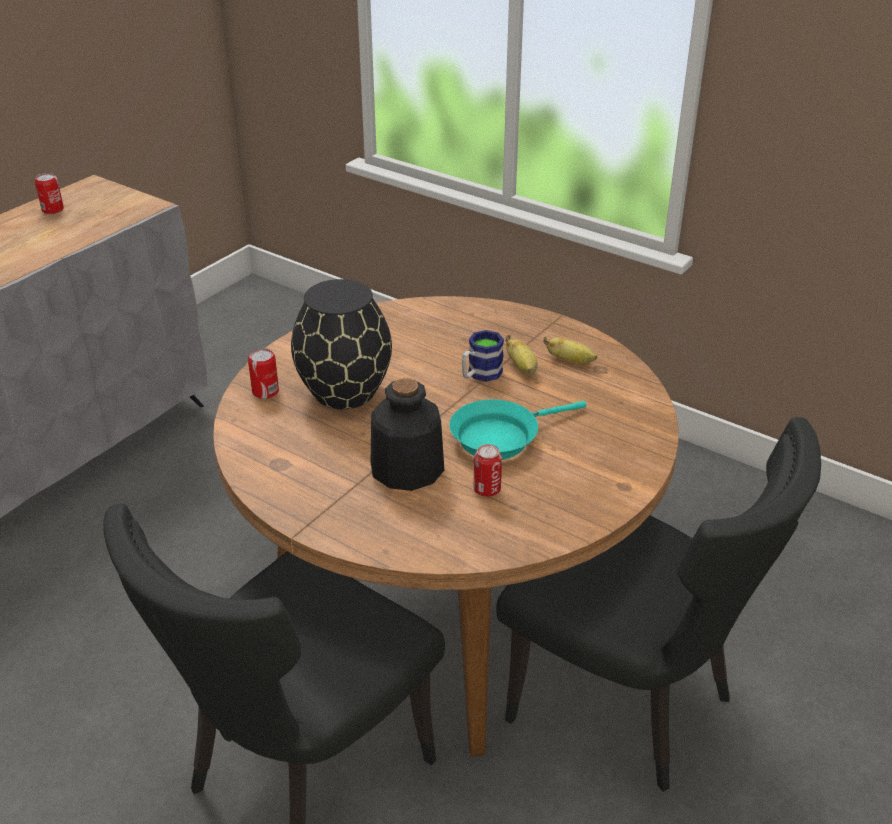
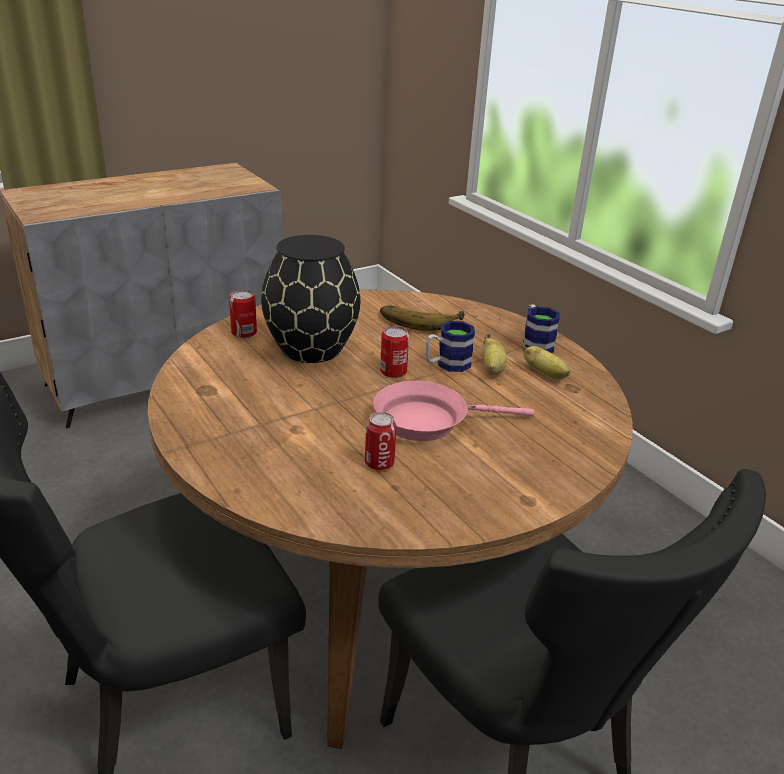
camera: 20 degrees right, 5 degrees down
can [35,173,64,214] -> can moved to [380,326,409,378]
bottle [371,378,444,491] -> none
turquoise frying pan [449,399,587,460] -> pink frying pan [373,381,534,441]
none -> banana [380,305,465,331]
none -> mug [523,304,560,353]

